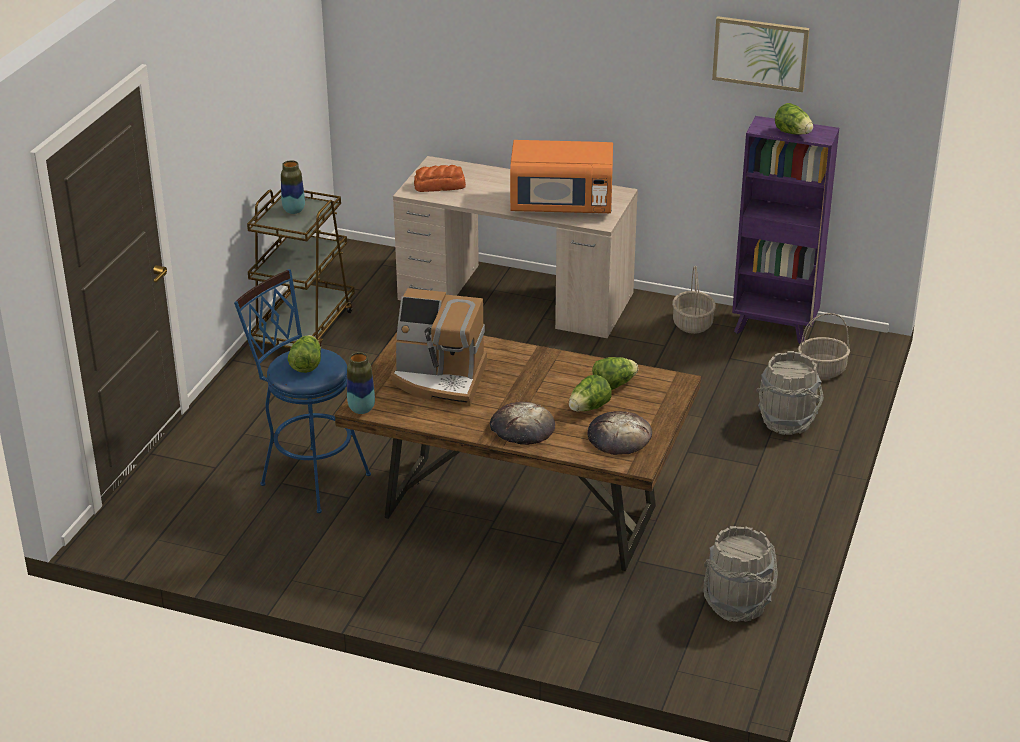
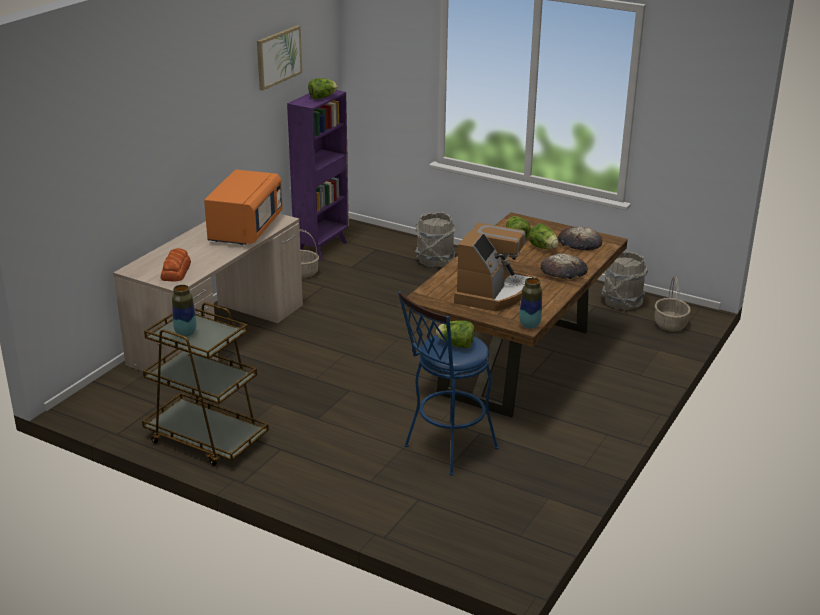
camera: 80 degrees left, 5 degrees down
basket [798,313,850,379] -> basket moved to [655,276,691,332]

